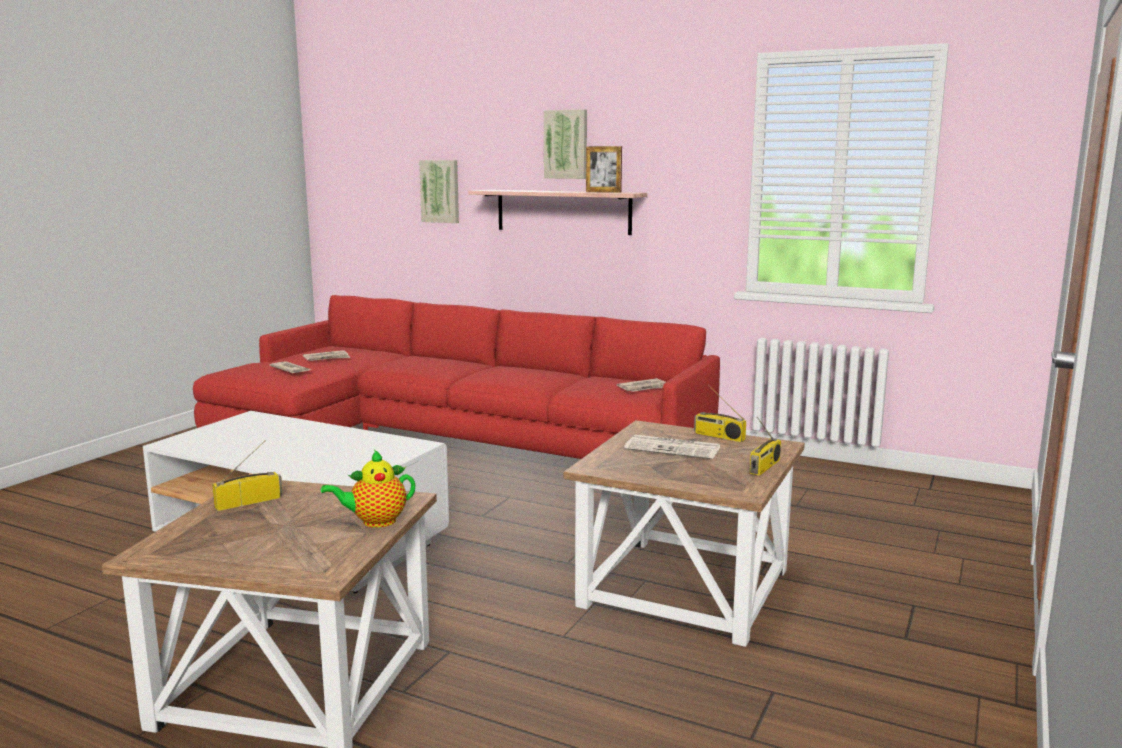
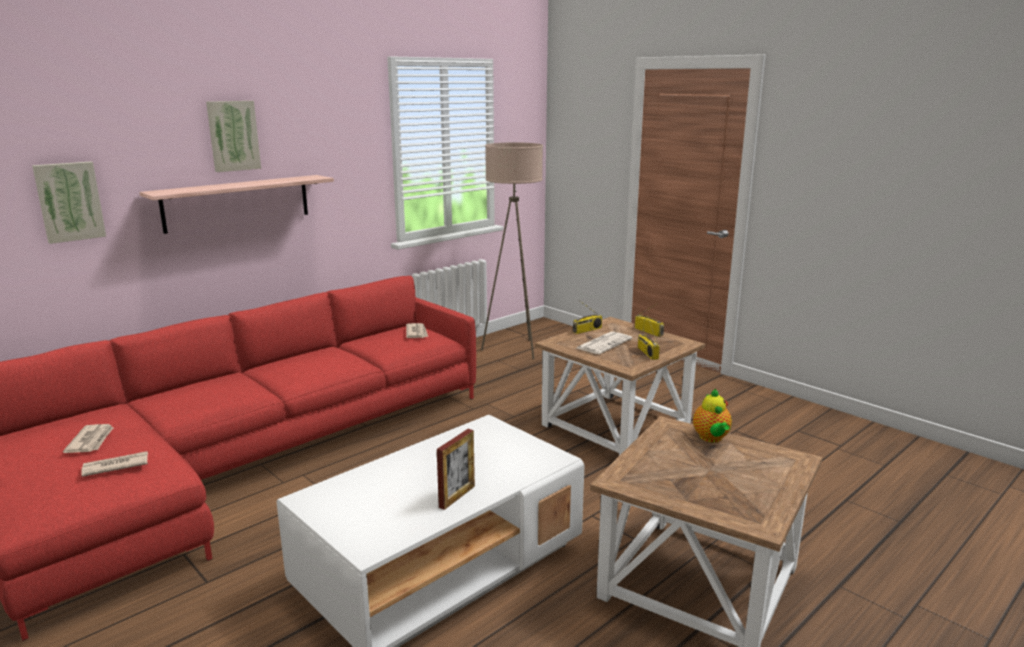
camera: 70 degrees left, 5 degrees up
radio [212,441,283,511] -> radio moved to [638,316,660,360]
picture frame [586,146,622,193] -> picture frame moved to [437,429,475,510]
none -> beige floor lamp [481,142,543,359]

